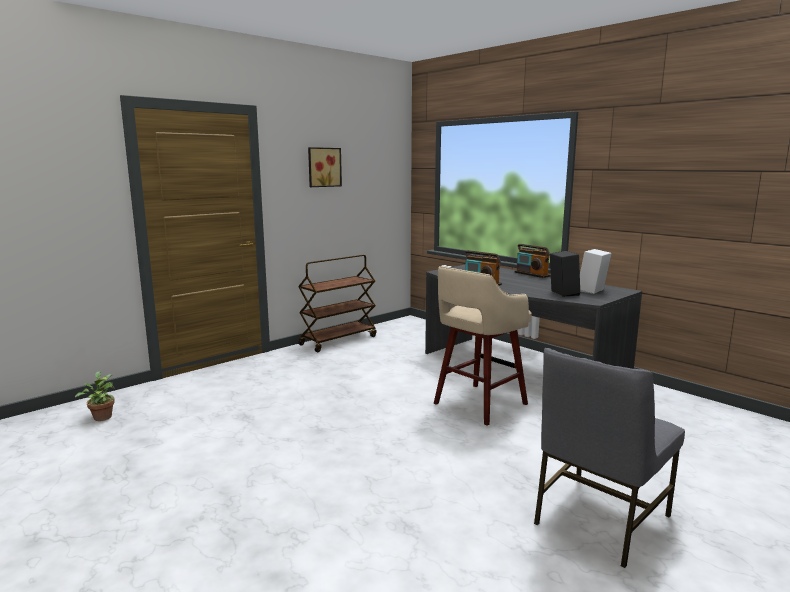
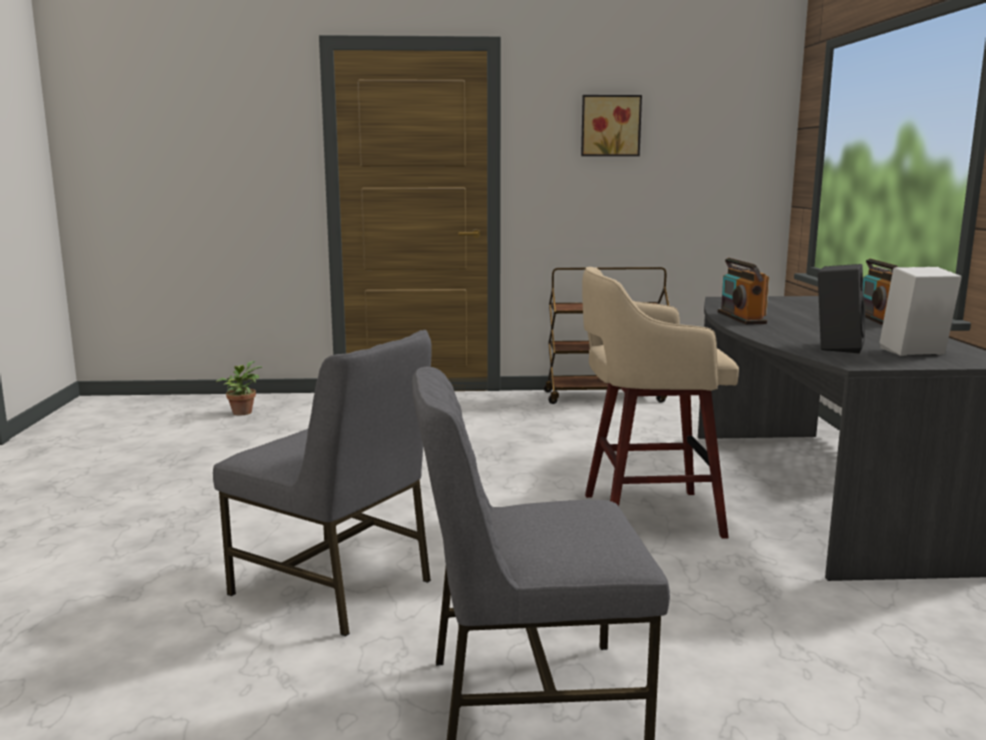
camera: 40 degrees right, 0 degrees up
none -> grey chair [213,330,432,637]

